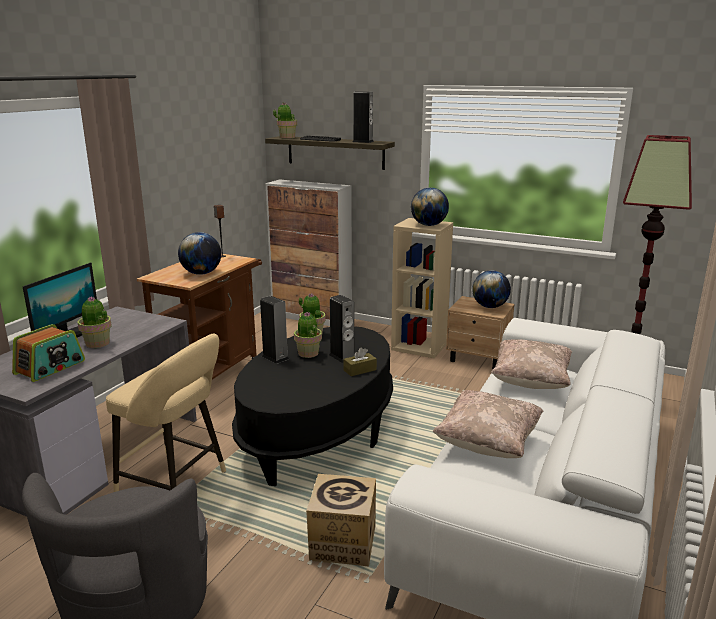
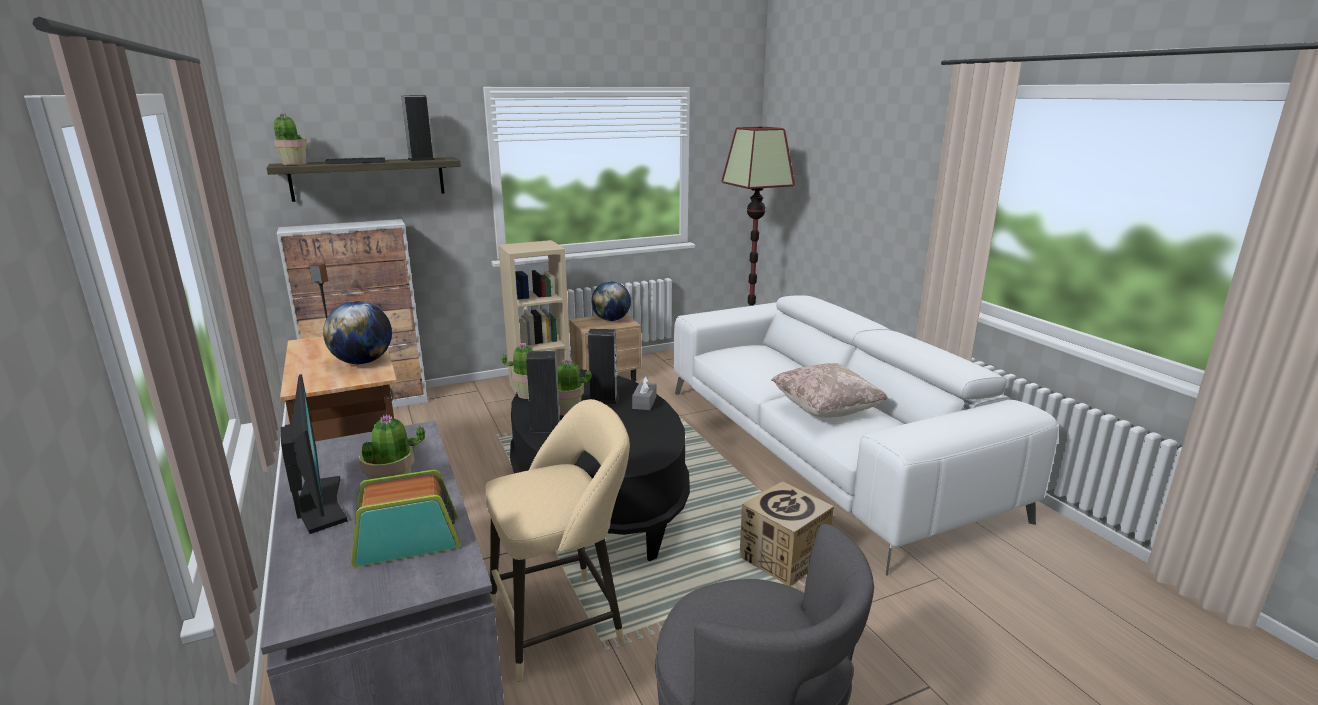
camera: 50 degrees left, 0 degrees up
radio [12,324,85,382] -> radio turned 90 degrees counterclockwise [351,470,460,567]
brown tissue box [343,348,377,376] -> grey tissue box [632,376,657,410]
globe [411,188,449,226] -> none
beige pillow [491,339,572,389] -> none

